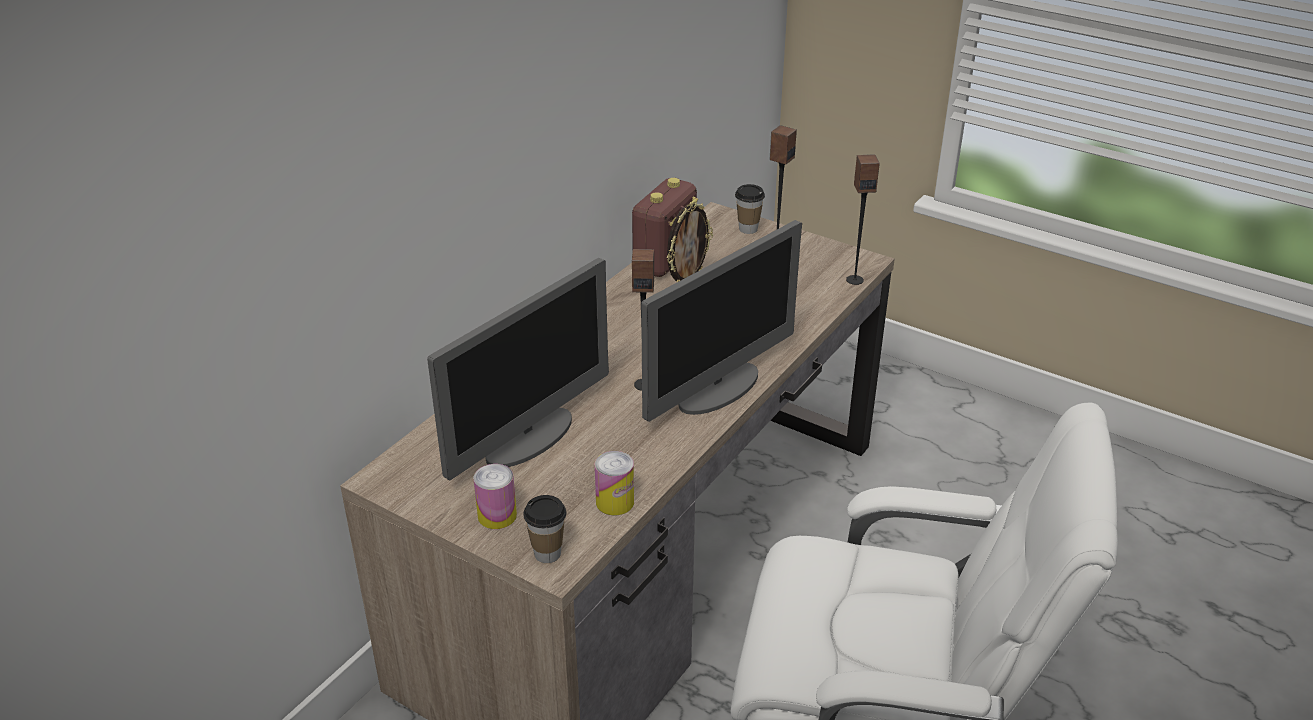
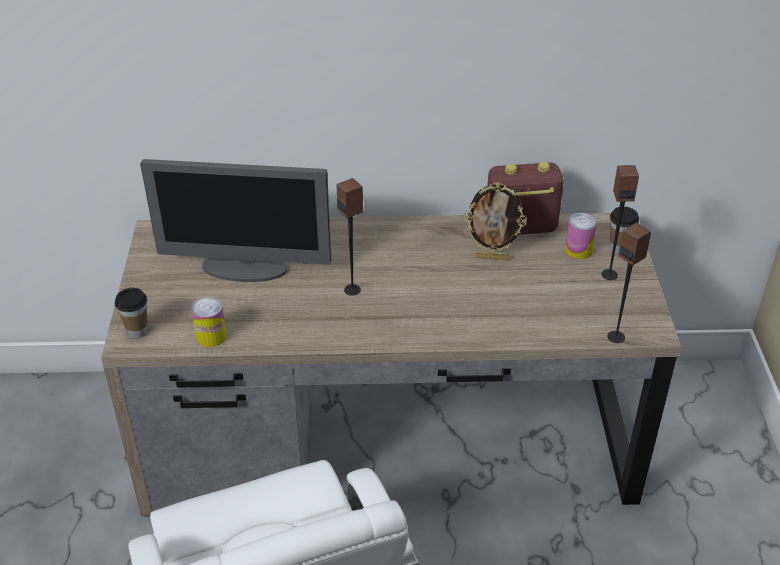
camera: 55 degrees right, 5 degrees up
can [473,464,517,529] -> can moved to [565,213,597,259]
monitor [641,220,802,422] -> none

